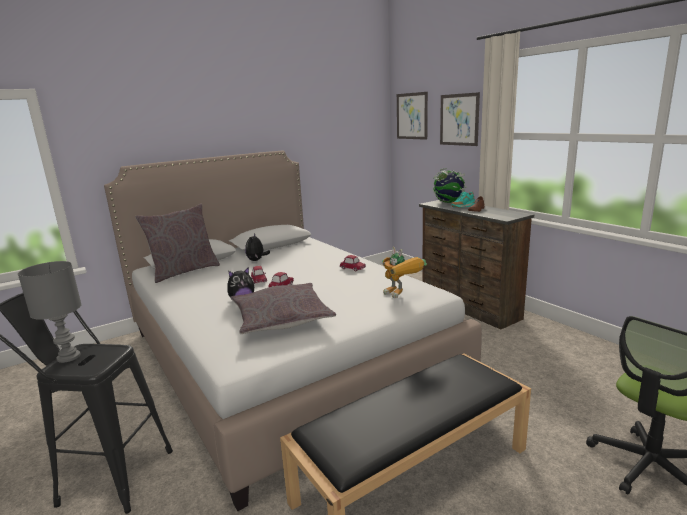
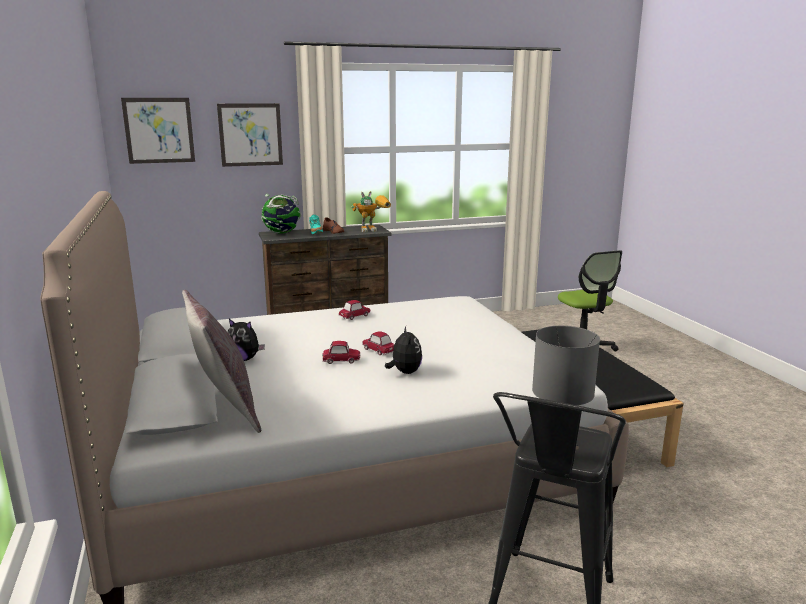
camera: 75 degrees left, 0 degrees up
grey pillow [230,283,336,334] -> none
toy robot [382,247,427,298] -> toy robot moved to [351,191,391,232]

